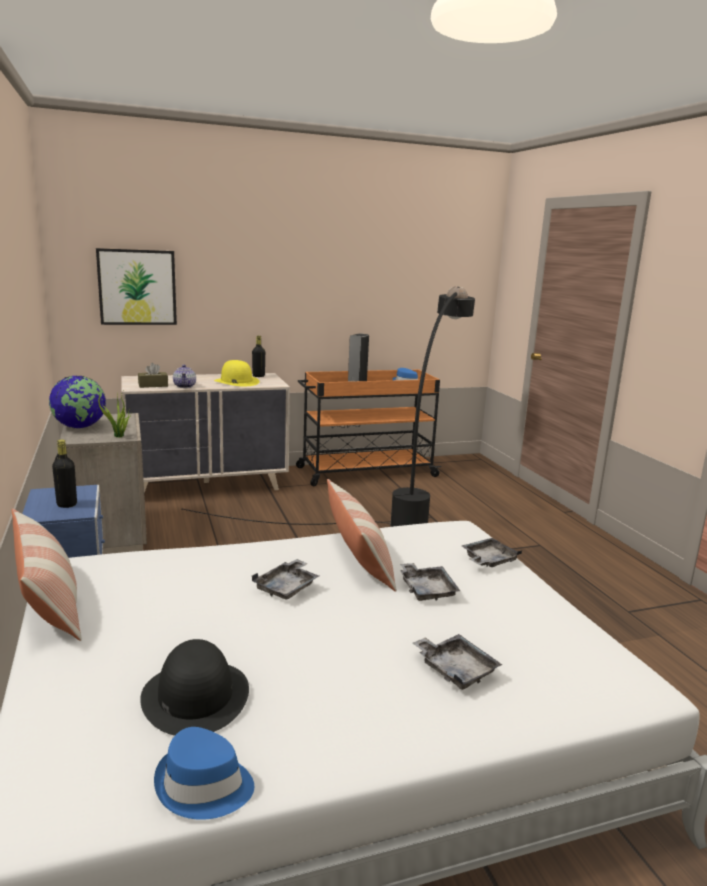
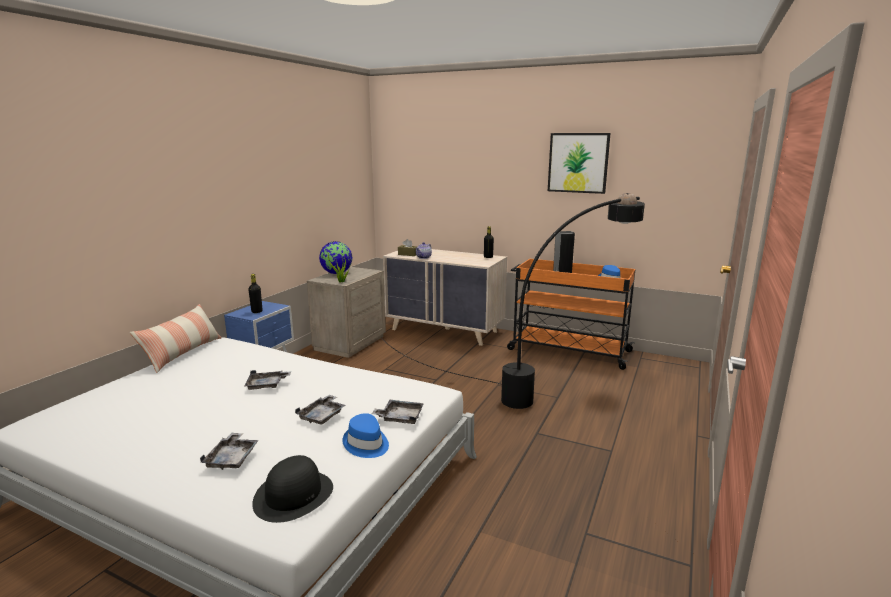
camera: 45 degrees right, 0 degrees up
picture [96,248,177,325] -> picture moved to [548,133,611,194]
black hat [140,639,249,736] -> black hat moved to [252,455,333,523]
blue hat [154,727,254,820] -> blue hat moved to [342,413,389,458]
yellow hat [214,360,259,386] -> none
pillow [327,479,397,592] -> none

